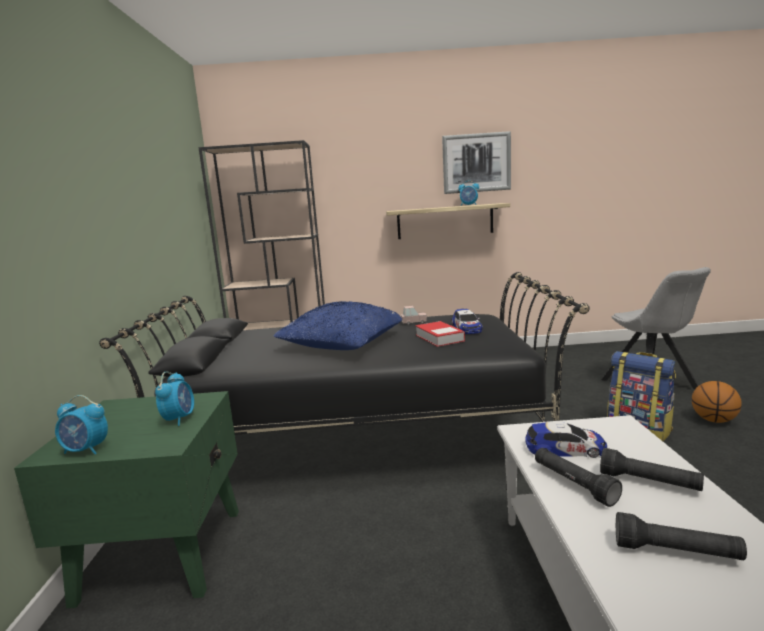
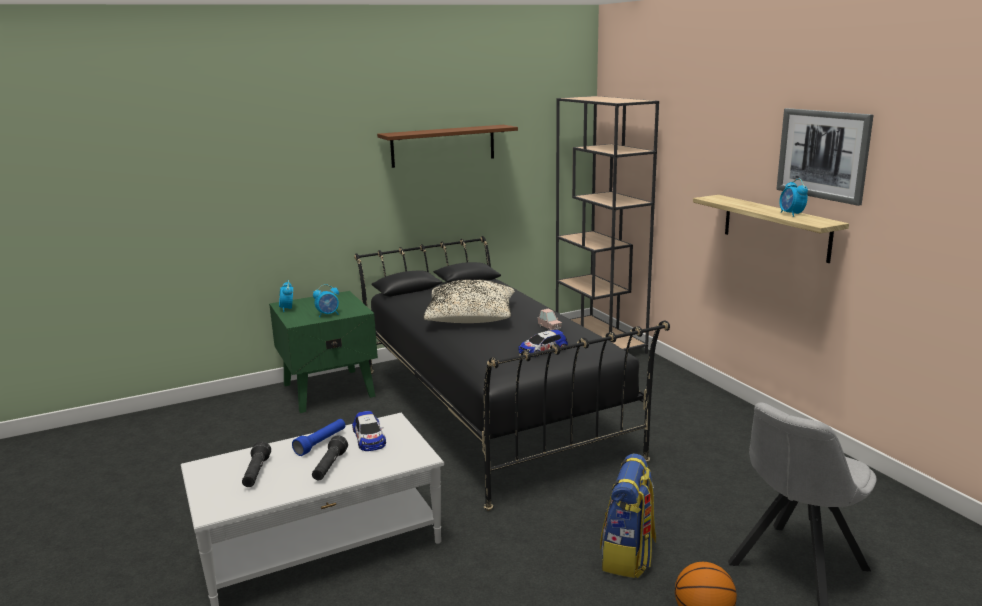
camera: 65 degrees right, 5 degrees up
blue pillow [274,301,402,350] -> beige pillow [423,279,515,323]
book [415,321,465,347] -> none
black flashlight [535,448,622,507] -> blue flashlight [292,419,346,456]
none -> brown shelf [377,125,518,168]

